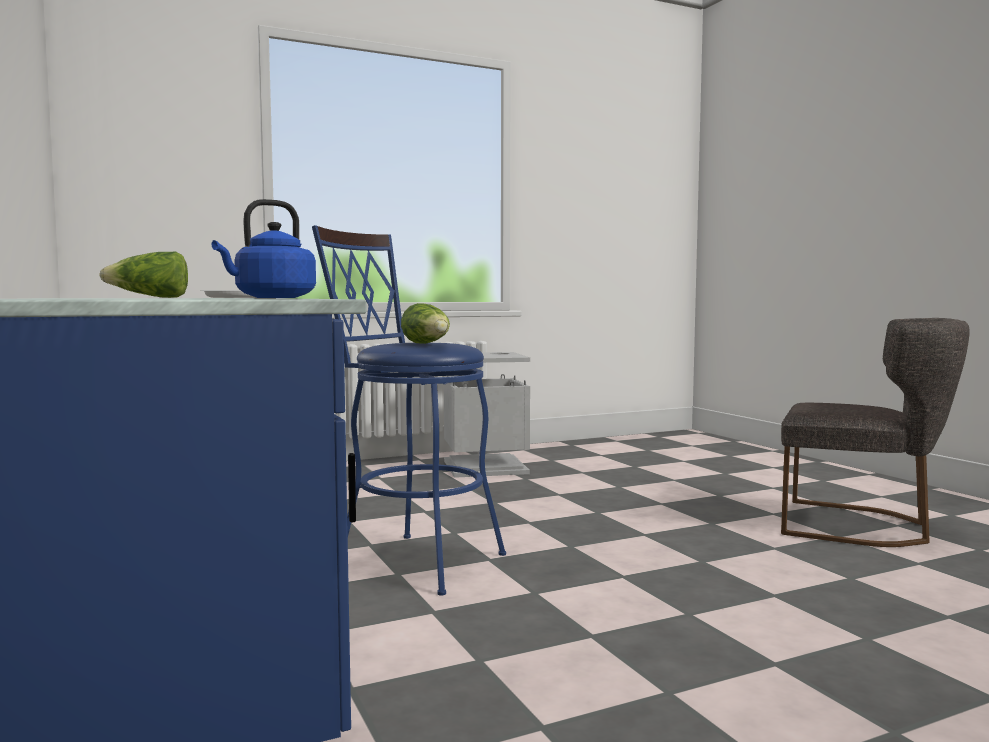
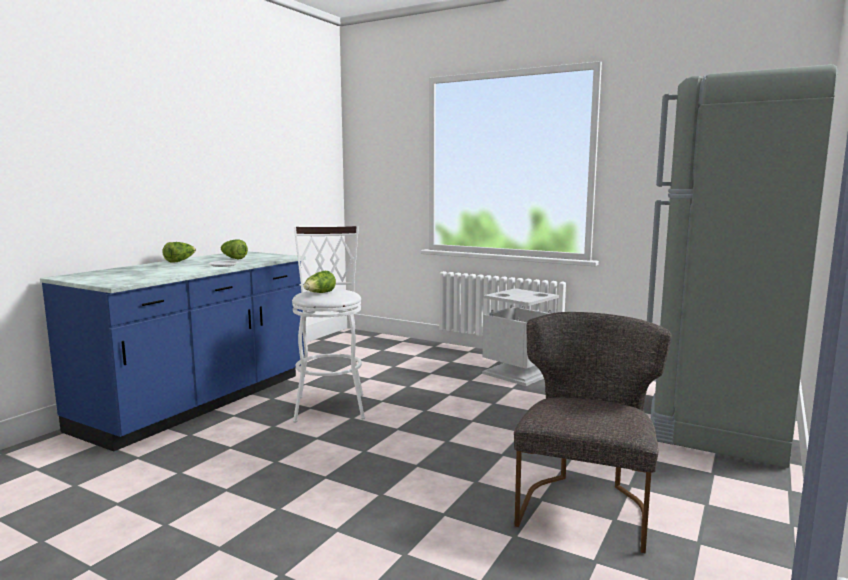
camera: 55 degrees right, 5 degrees up
blue kettle [212,199,316,298] -> none
blue stool [312,225,506,596] -> white stool [292,226,365,423]
grey chair [781,318,970,547] -> grey chair turned 150 degrees counterclockwise [514,312,672,553]
none -> lettuce [162,242,196,263]
none -> grey fridge [647,64,837,468]

